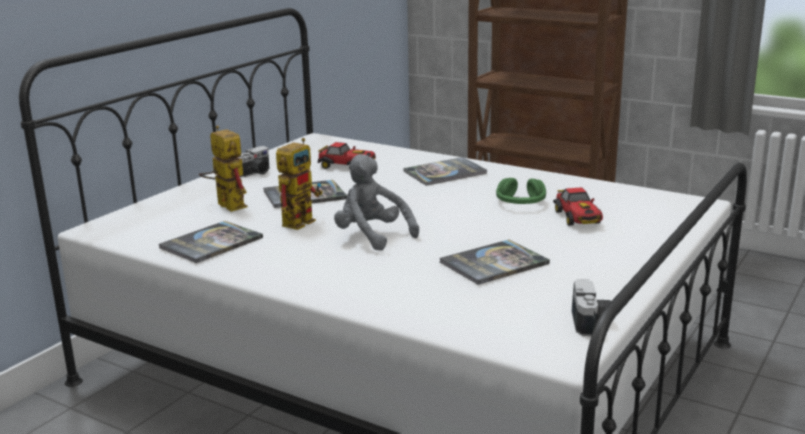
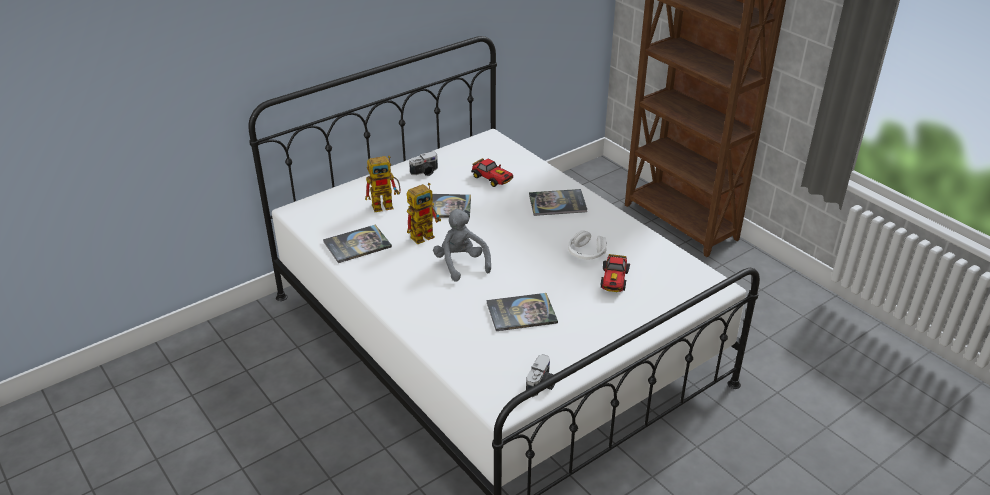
camera: 20 degrees right, 15 degrees up
toy robot [199,125,248,212] -> toy robot turned 90 degrees clockwise [365,156,401,212]
green headphones [496,178,546,204] -> white headphones [568,230,607,260]

